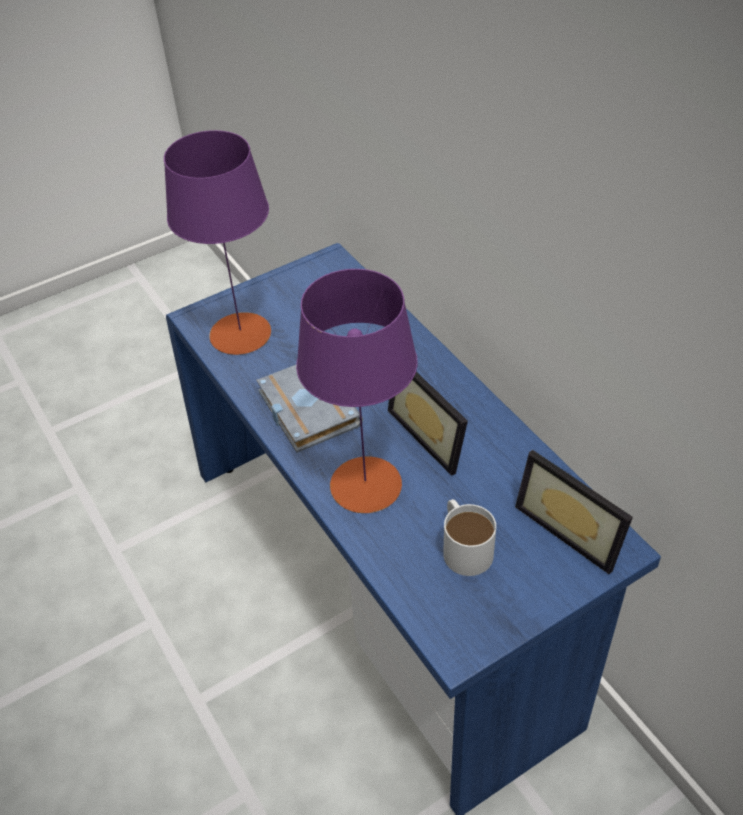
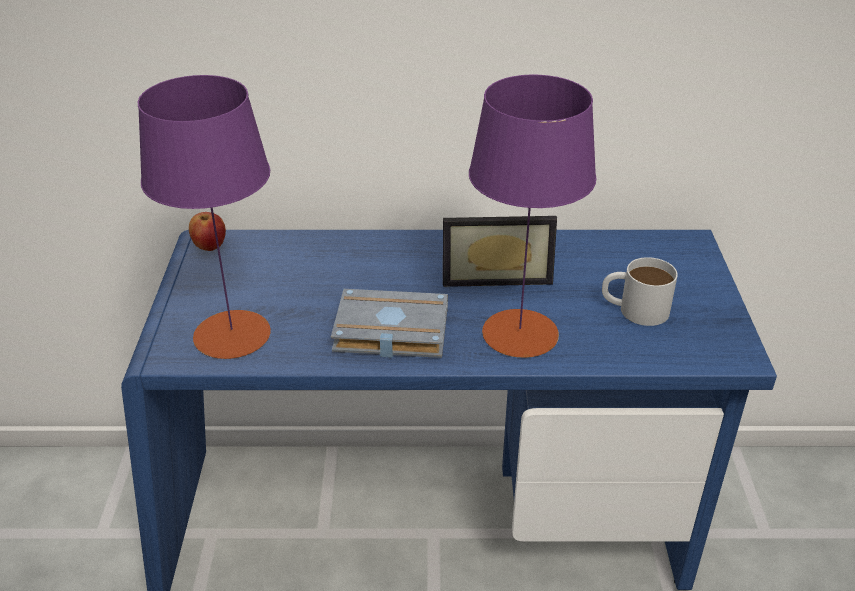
camera: 60 degrees left, 10 degrees down
picture frame [515,450,633,574] -> none
none -> apple [189,212,226,251]

